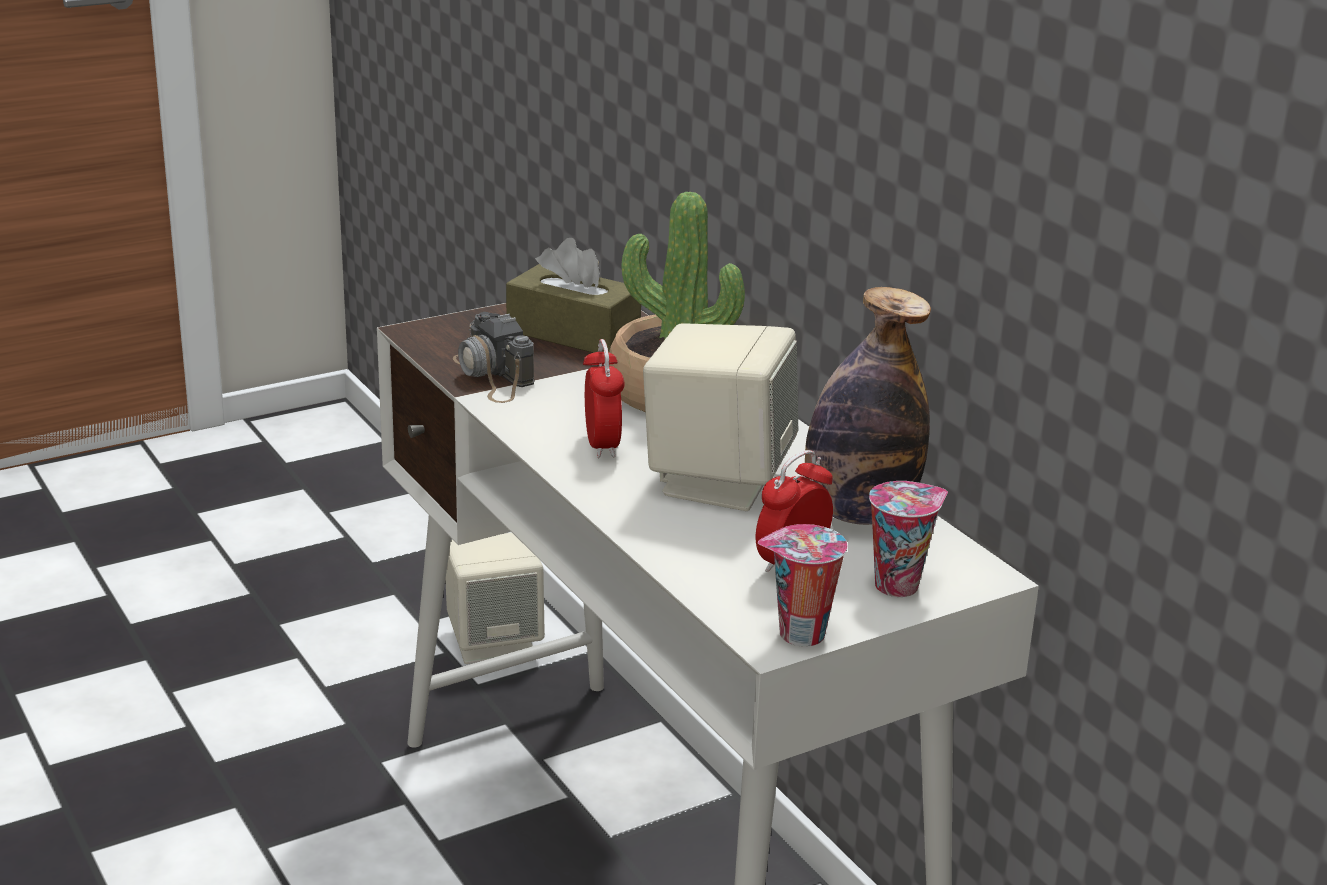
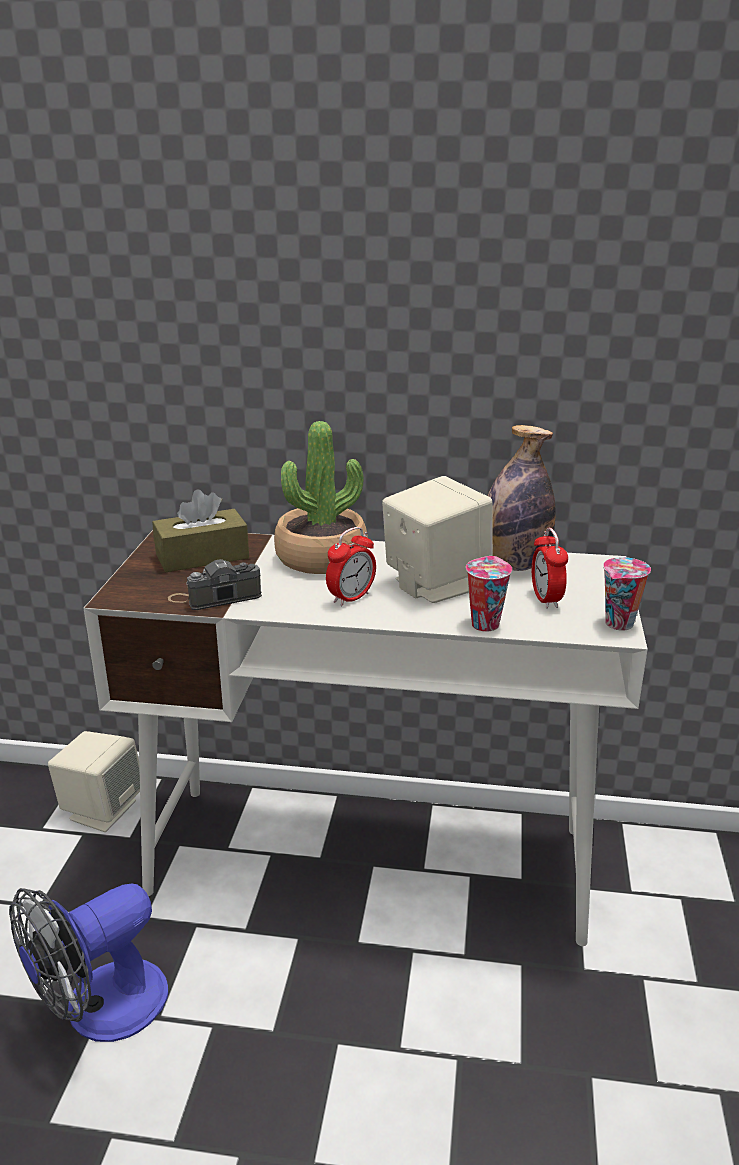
camera: 50 degrees left, 0 degrees up
camera [453,312,534,403] -> camera turned 150 degrees clockwise [168,559,262,610]
alarm clock [583,339,625,458] -> alarm clock turned 105 degrees clockwise [326,527,376,606]
cup [869,481,948,597] -> cup moved to [466,556,512,631]
none -> fan [9,883,168,1042]

